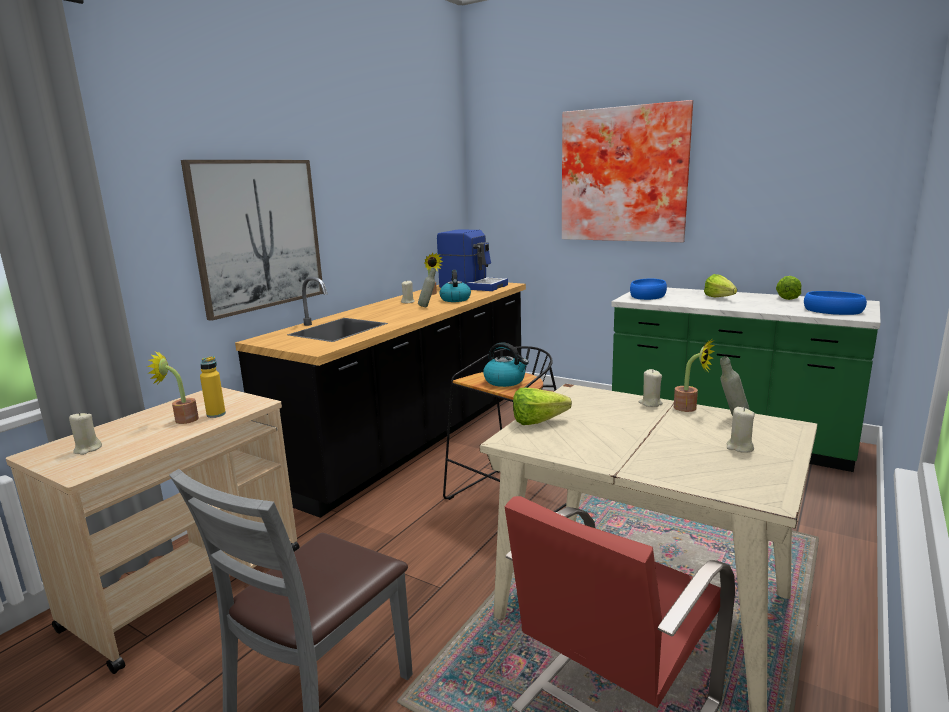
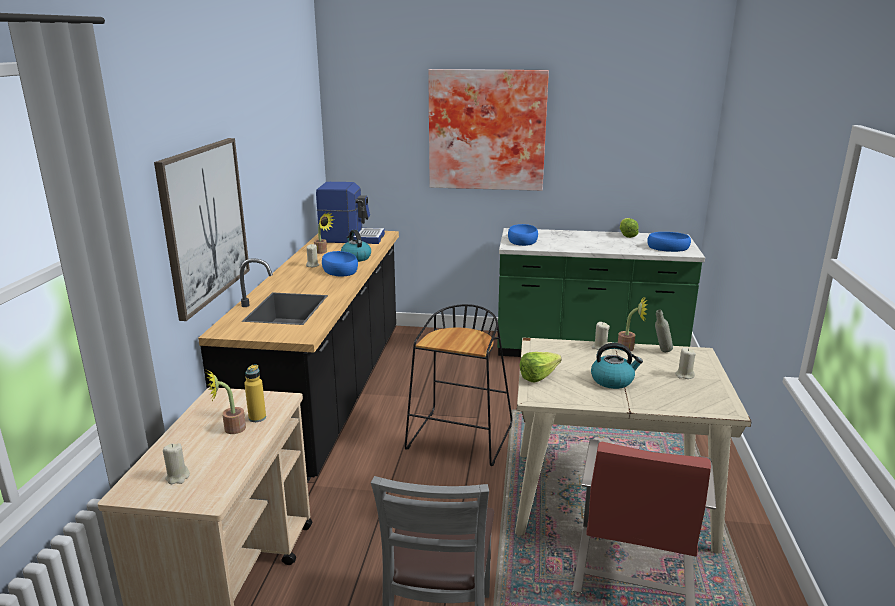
camera: 25 degrees left, 5 degrees up
grey bottle [418,267,436,307] -> blue bowl [322,251,358,276]
kettle [483,342,529,387] -> kettle moved to [591,343,643,389]
lettuce [704,274,737,298] -> none

